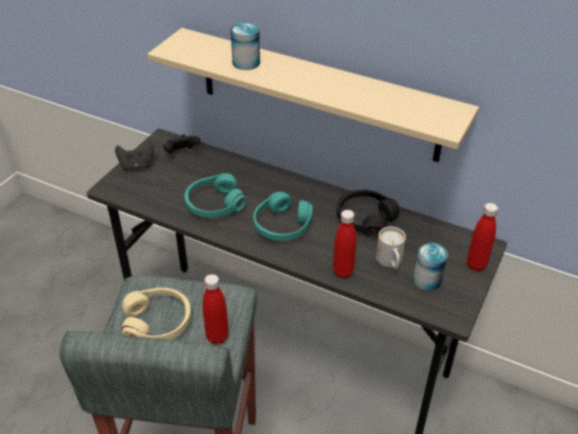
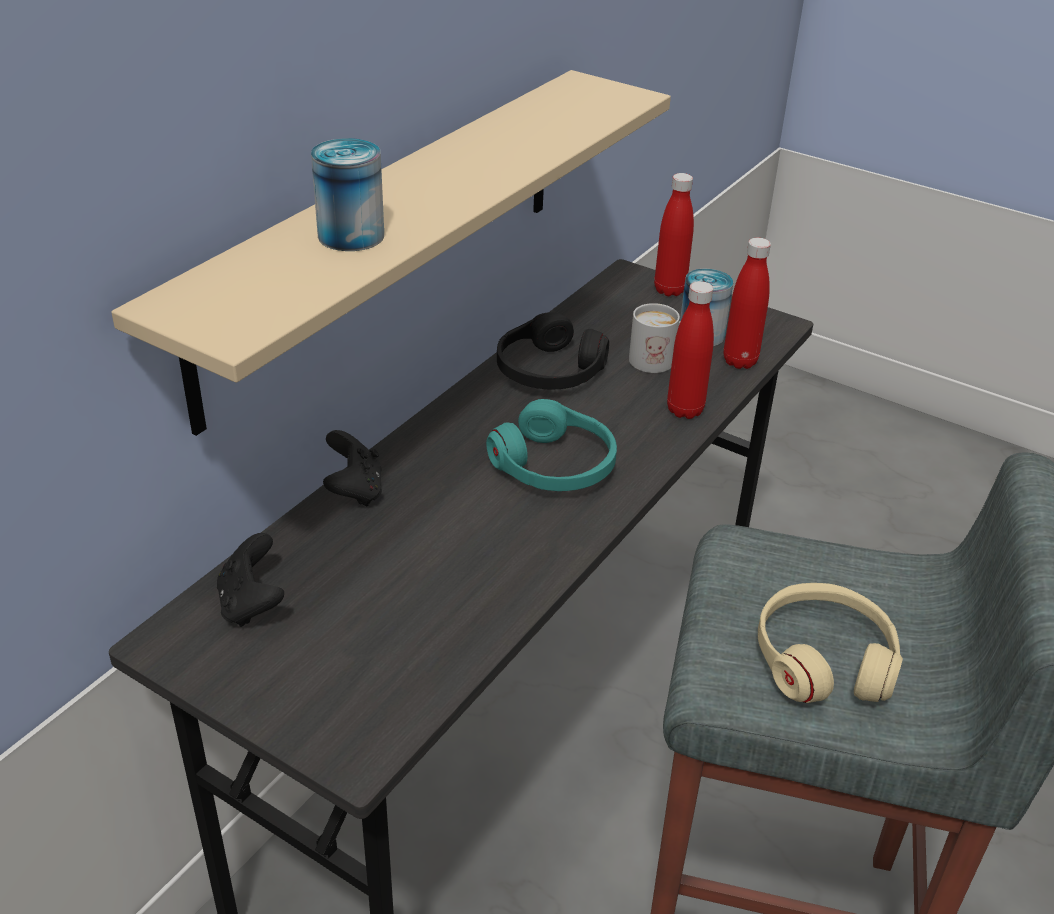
camera: 85 degrees left, 5 degrees down
black game controller [115,142,154,170] -> black game controller moved to [323,430,382,506]
turquoise headphones [184,173,246,218] -> none
red bottle [203,274,229,345] -> red bottle moved to [724,238,771,369]

